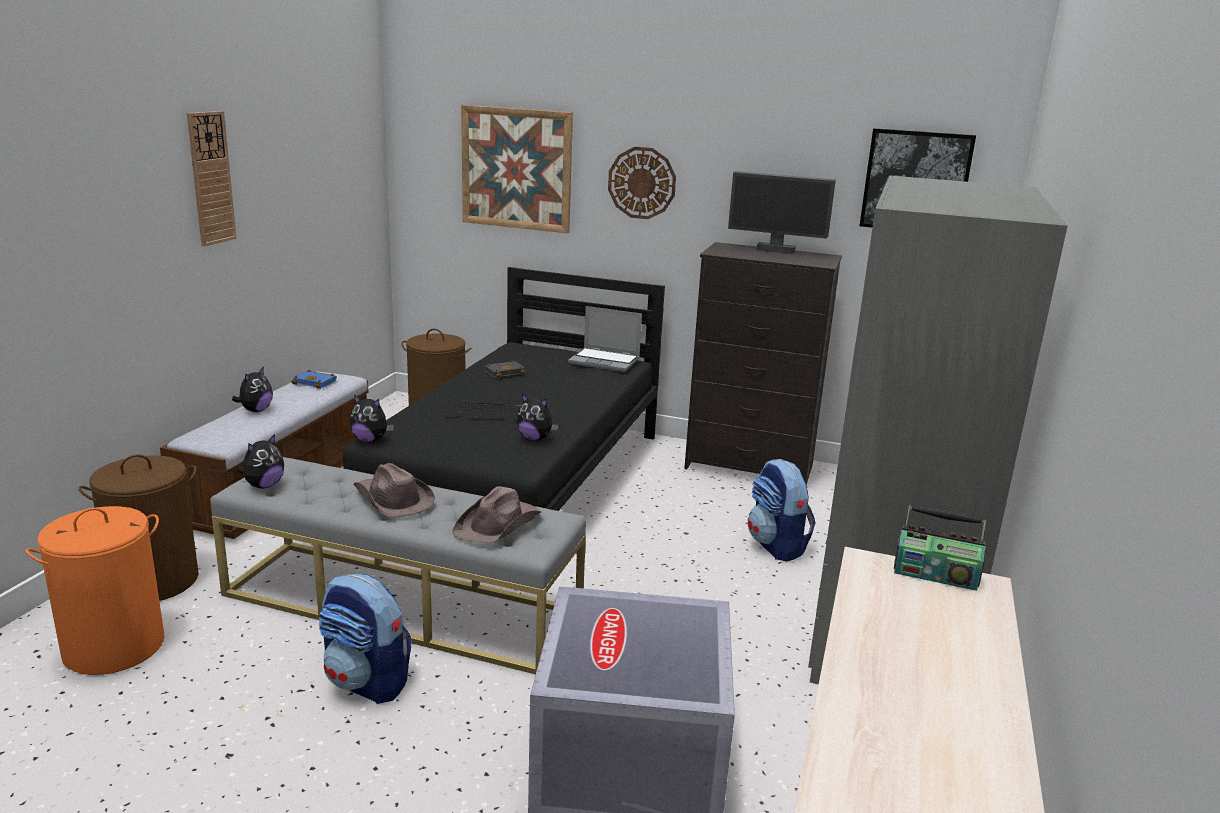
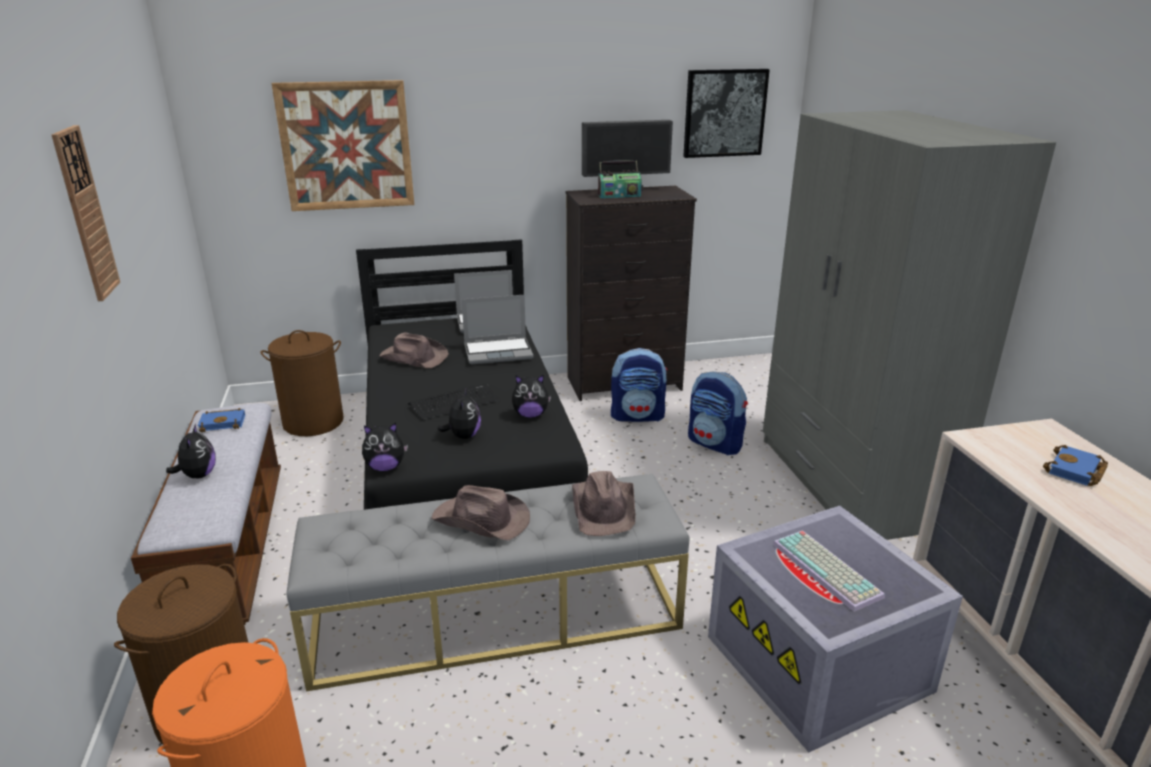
camera: 30 degrees left, 5 degrees up
plush toy [237,434,284,489] -> plush toy moved to [438,387,481,439]
backpack [319,574,411,704] -> backpack moved to [611,348,668,422]
black book [484,360,525,378] -> brown hat [379,332,449,368]
wall clock [608,147,676,219] -> none
radio [894,505,986,591] -> radio moved to [598,160,642,198]
none -> laptop [462,295,534,364]
none -> keyboard [773,530,885,612]
none -> blue book [1043,445,1108,486]

